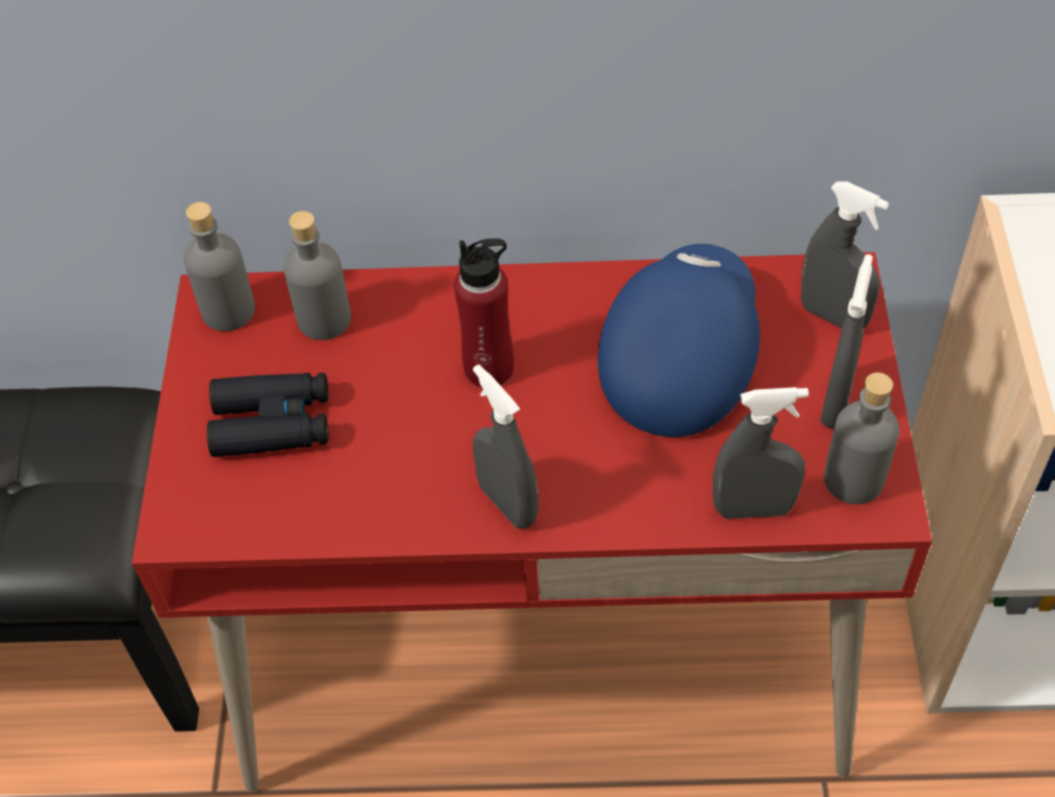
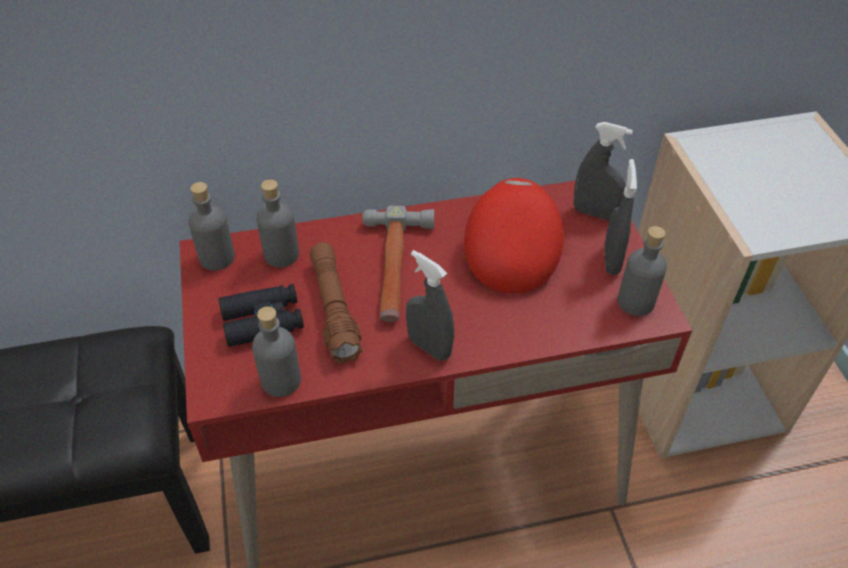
camera: 15 degrees left, 5 degrees down
red bottle [454,238,514,387] -> hammer [362,206,434,322]
blue cap [598,244,760,437] -> red cap [464,178,564,294]
grey spray bottle [713,387,809,519] -> none
none -> grey bottle [252,306,301,397]
none -> brown flashlight [310,242,362,364]

